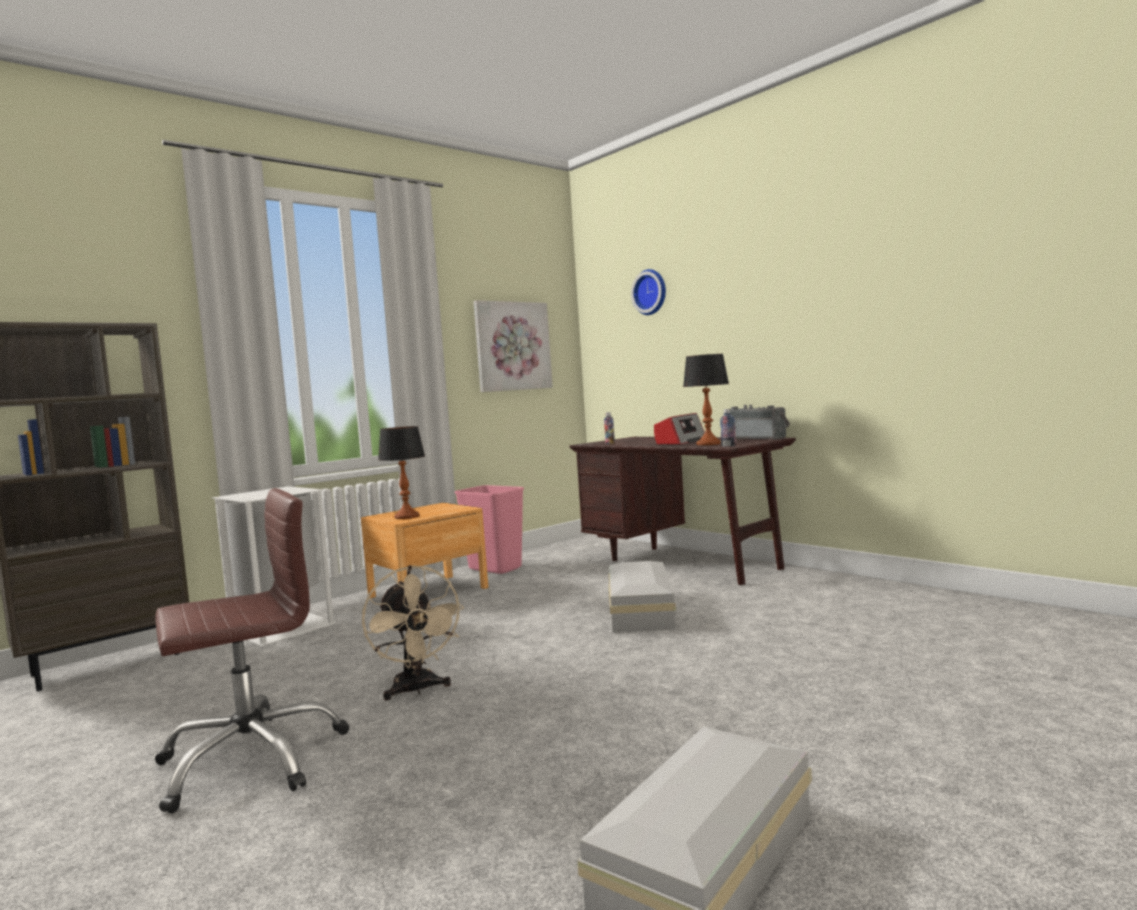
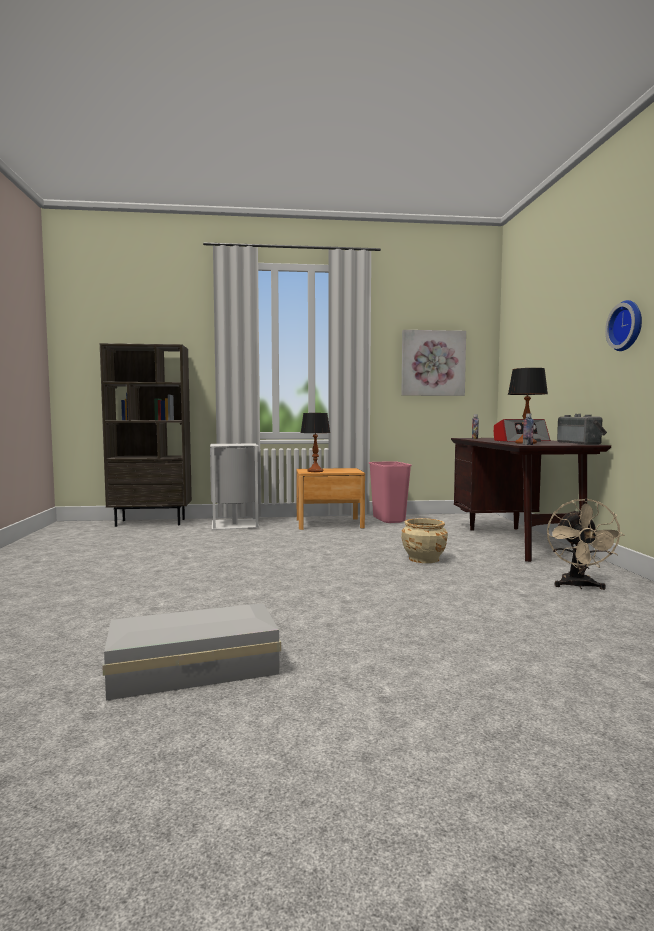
camera: 35 degrees right, 0 degrees up
brown office chair [155,488,349,813] -> none
beige fan [362,565,464,701] -> beige fan moved to [547,498,625,590]
white storage box [609,561,676,632] -> beige planter [401,518,448,563]
wall clock [631,269,666,315] -> wall clock moved to [605,300,642,351]

